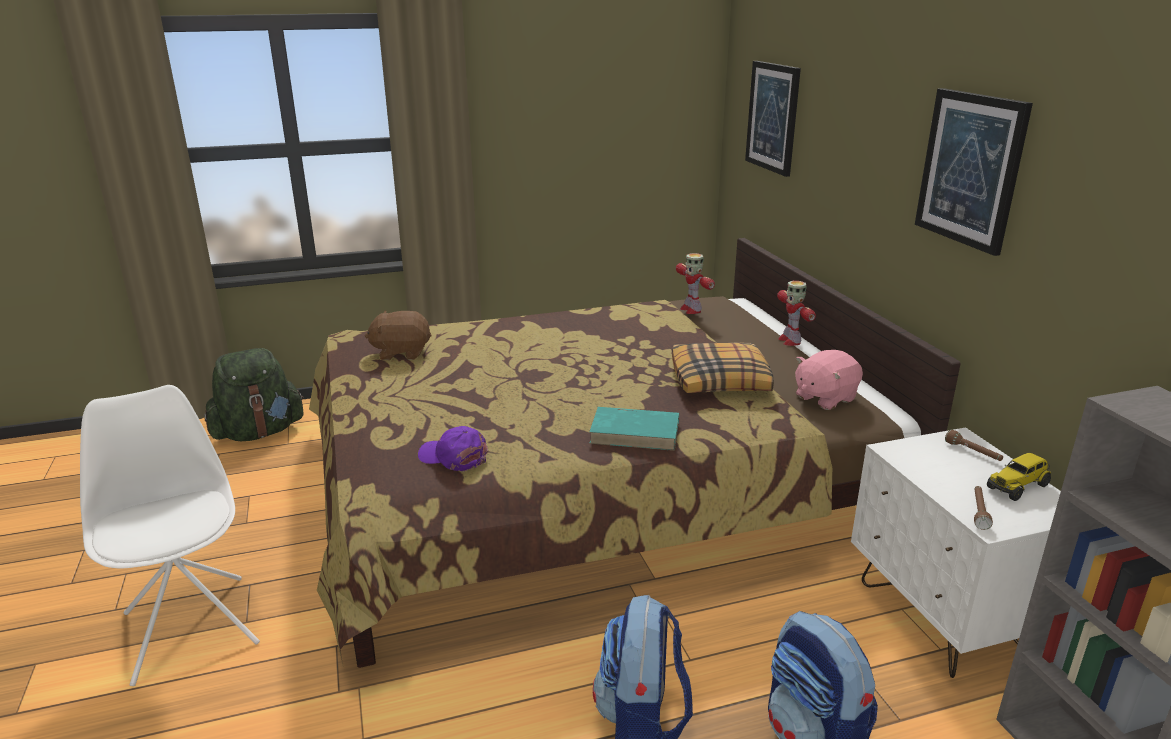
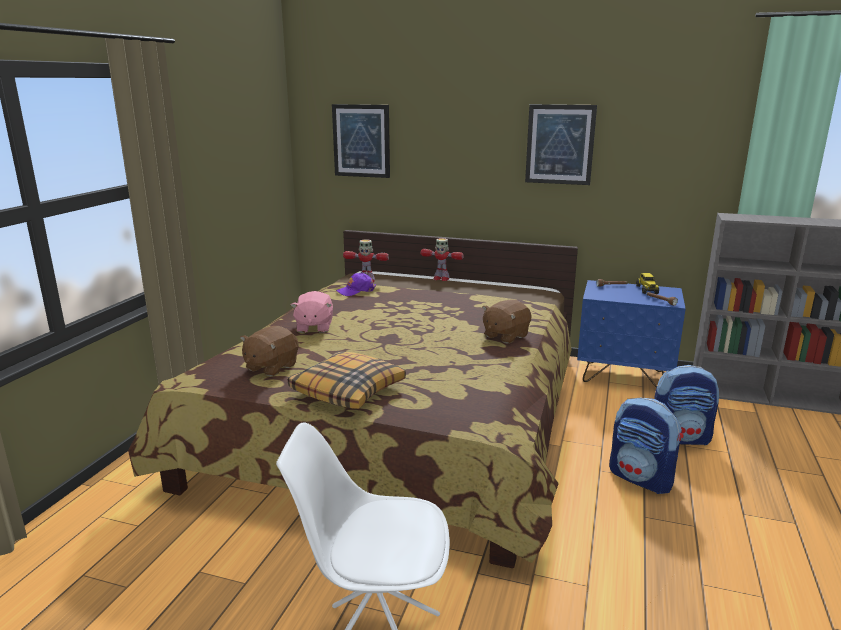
camera: 55 degrees left, 5 degrees down
green backpack [204,348,304,441] -> none
purple cap [418,426,489,471] -> purple cap moved to [336,273,376,296]
turquoise book [589,407,679,451] -> brown plush toy [482,300,532,344]
pillow [672,342,774,393] -> pillow moved to [288,351,406,409]
pink plush toy [795,350,863,410] -> pink plush toy moved to [291,291,333,333]
white nightstand [851,427,1061,678] -> blue nightstand [577,280,686,388]

